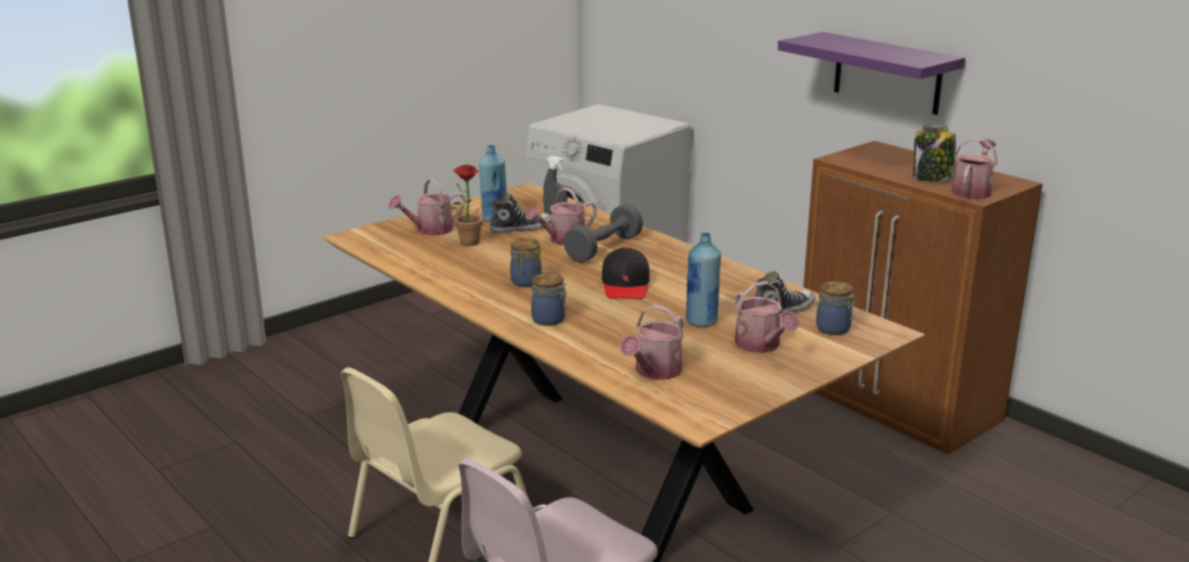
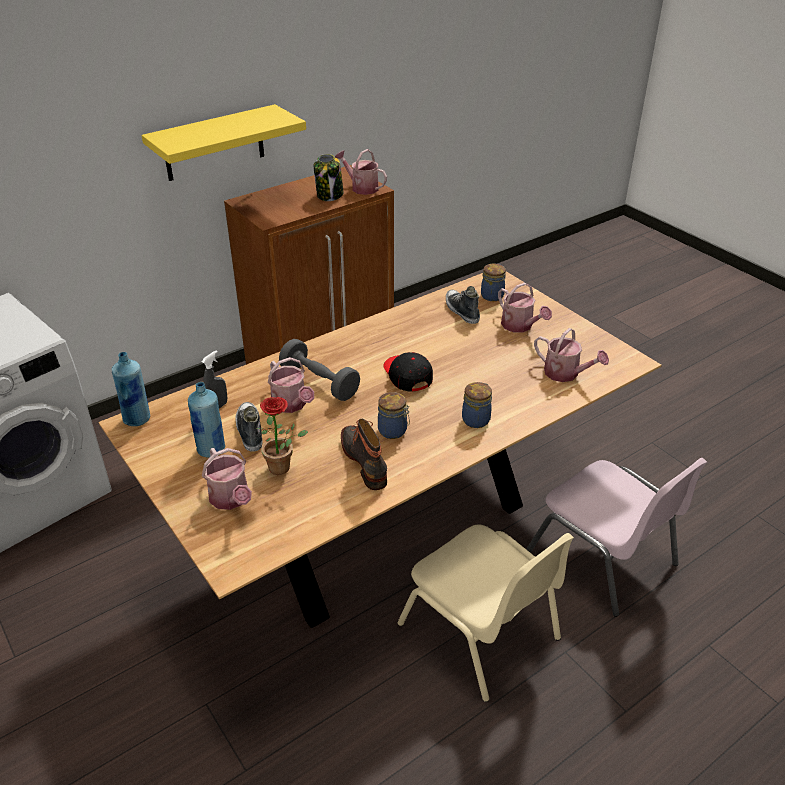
camera: 85 degrees left, 15 degrees up
black cap [602,247,650,299] -> black cap turned 120 degrees counterclockwise [383,352,433,392]
blue bottle [686,232,721,327] -> blue bottle moved to [111,352,150,426]
watering can [734,281,799,353] -> watering can turned 75 degrees clockwise [498,282,552,333]
purple shelf [778,32,965,115] -> yellow shelf [141,104,306,181]
none -> boot [341,419,387,490]

